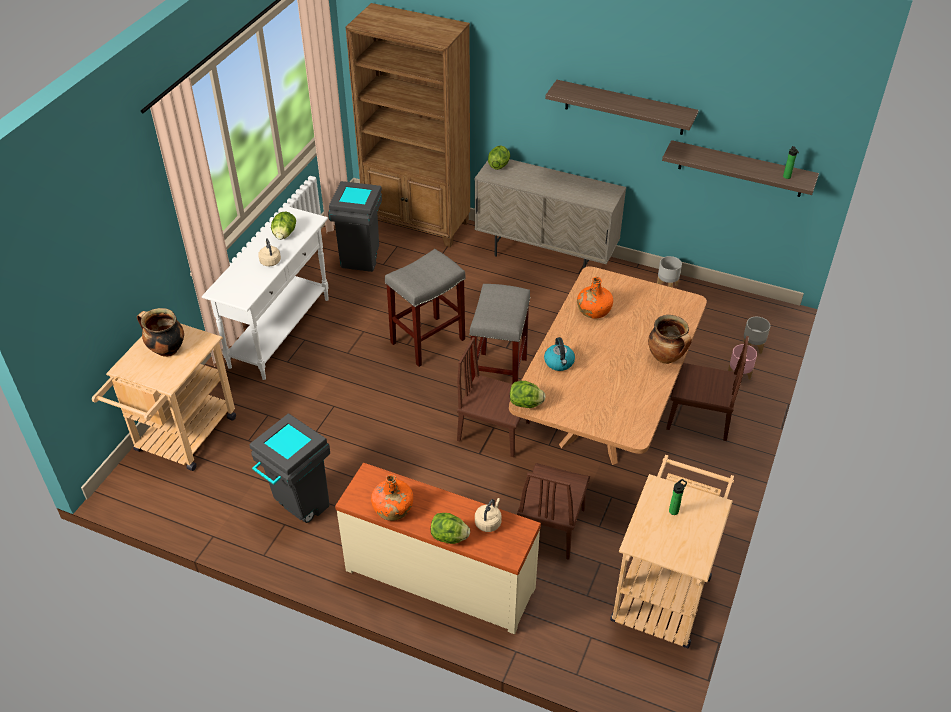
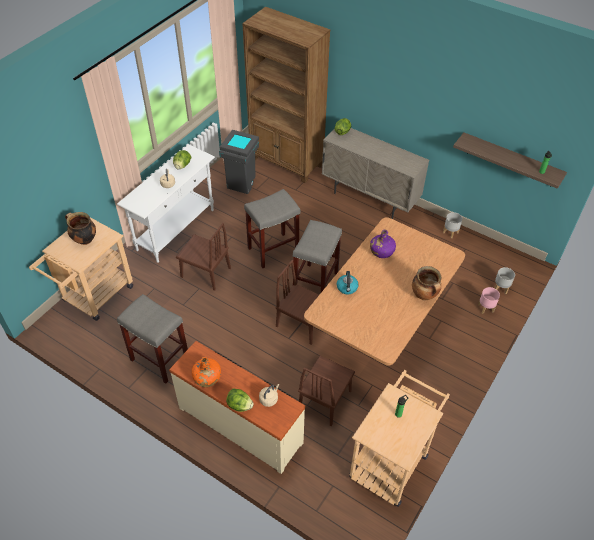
camera: 10 degrees right, 5 degrees up
grey trash can [249,413,330,523] -> grey stool [117,294,188,384]
lettuce [510,381,545,408] -> none
shelf [545,80,699,135] -> none
orange bottle [577,277,613,319] -> purple bottle [370,230,396,258]
brown chair [666,336,749,441] -> brown chair moved to [176,223,231,291]

